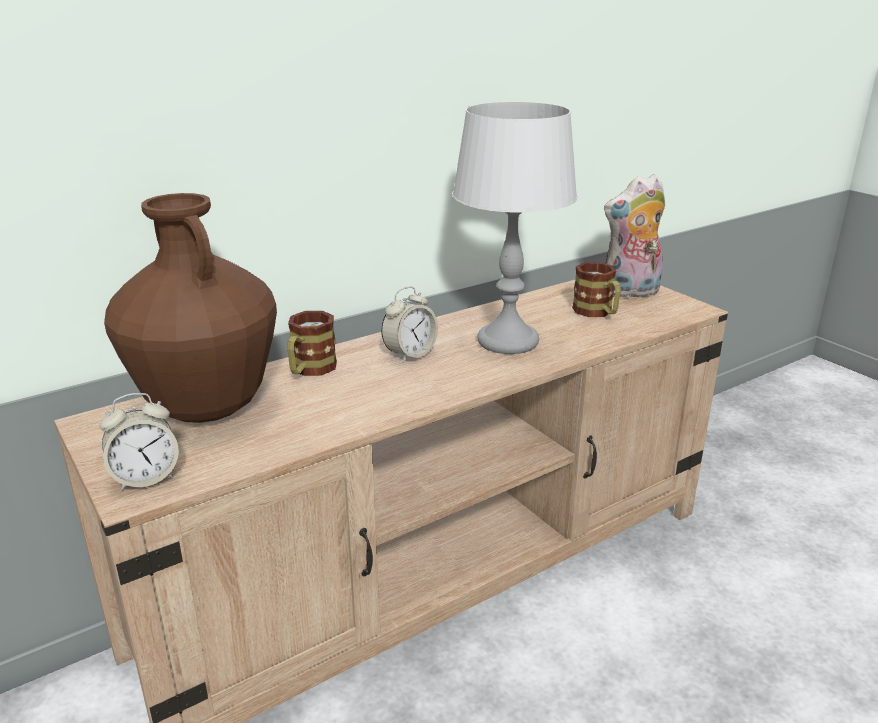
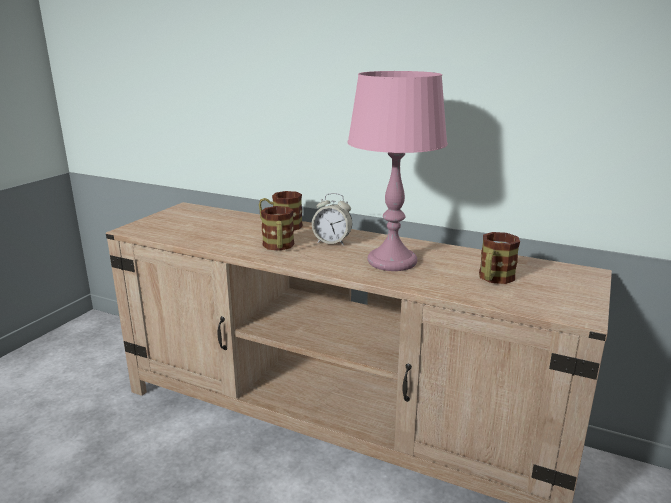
camera: 60 degrees right, 5 degrees down
alarm clock [100,393,179,491] -> none
brown vase [104,193,277,423] -> none
grey table lamp [452,102,577,354] -> pink table lamp [347,71,448,271]
plush toy [604,174,665,298] -> none
none -> mug [261,206,294,251]

